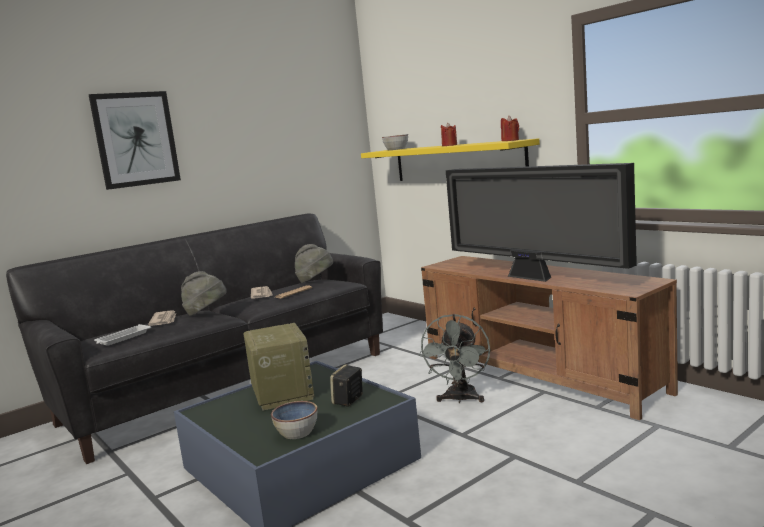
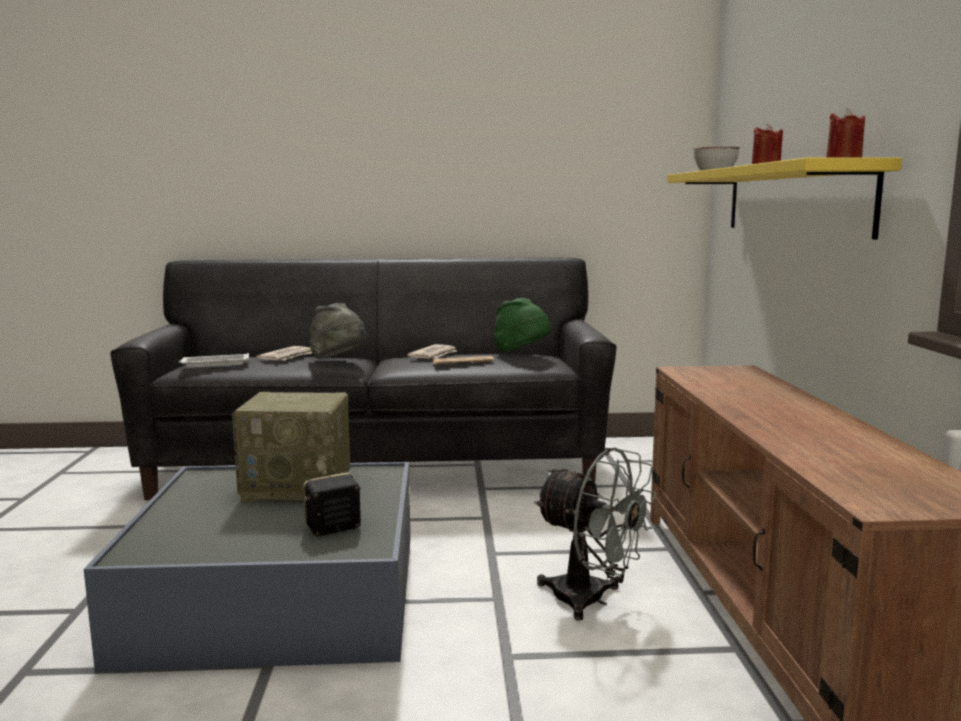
camera: 35 degrees right, 0 degrees up
picture [89,91,181,190] -> none
radio [244,323,315,411] -> radio turned 75 degrees clockwise [232,392,350,502]
bowl [271,401,317,439] -> none
grey hat [295,244,333,283] -> green hat [494,298,551,353]
grey fan [419,314,490,403] -> grey fan turned 105 degrees counterclockwise [534,448,657,621]
television [446,163,637,282] -> none

